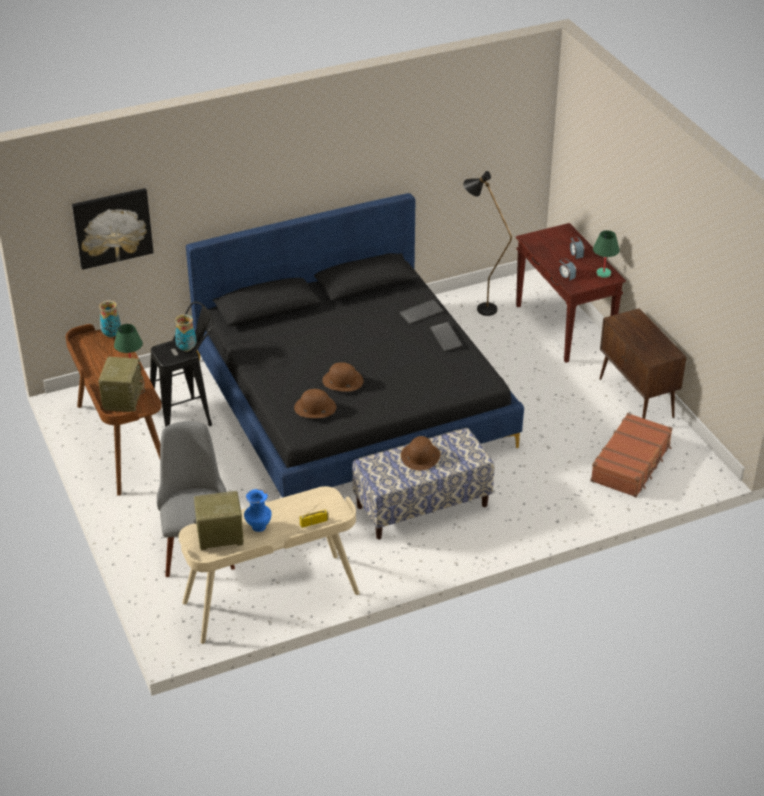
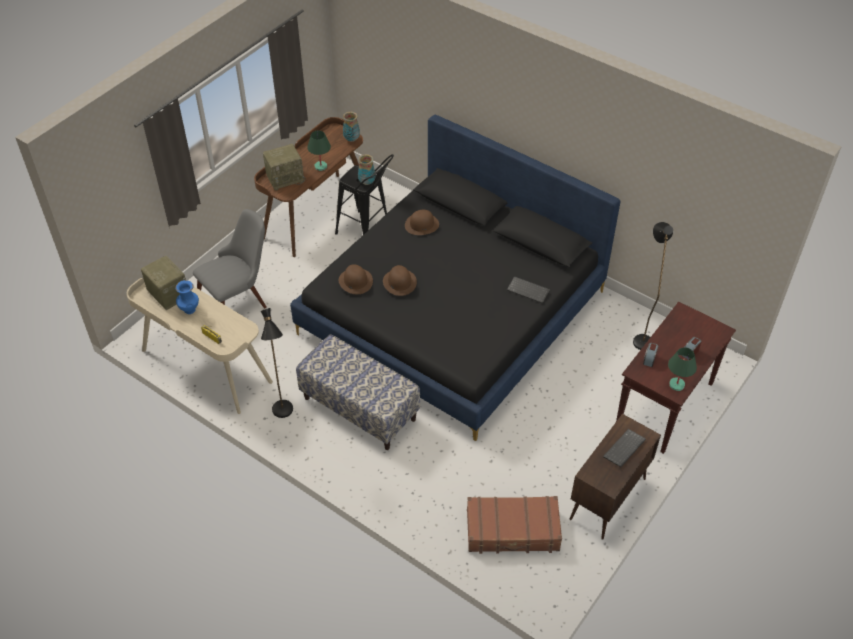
camera: 60 degrees right, 10 degrees up
picture [72,188,154,270] -> none
brown hat [401,436,440,470] -> brown hat moved to [405,210,439,235]
keyboard [430,322,463,352] -> keyboard moved to [603,429,646,467]
none -> black floor lamp [261,308,293,418]

